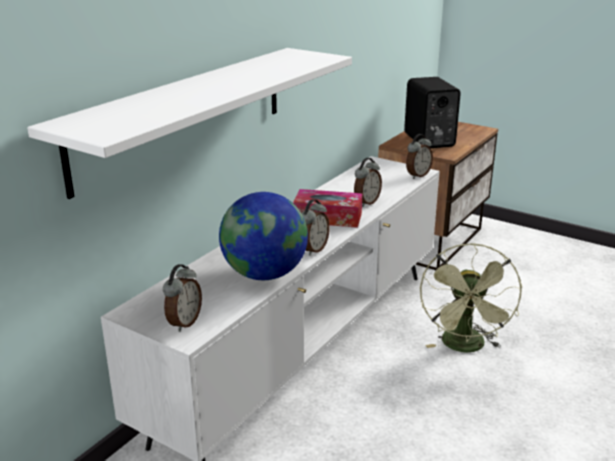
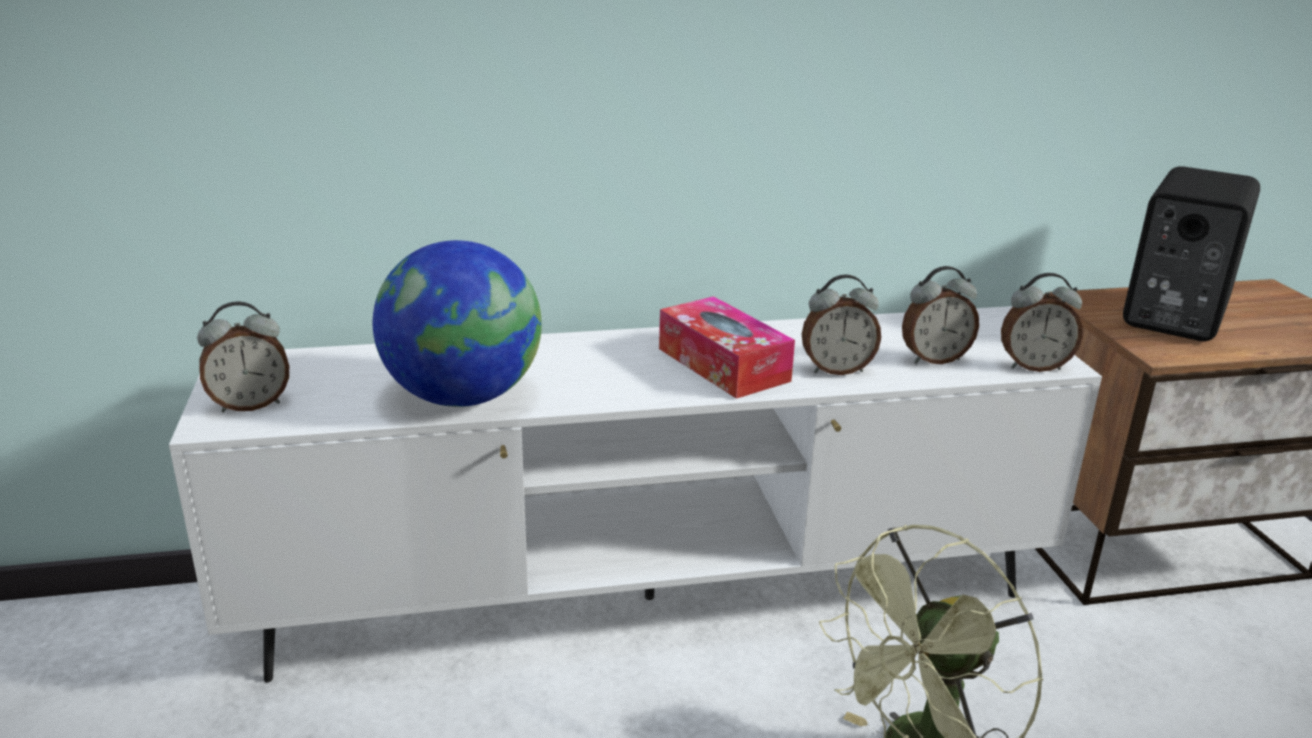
camera: 45 degrees right, 0 degrees up
white shelf [27,48,352,199] -> none
alarm clock [302,199,330,256] -> alarm clock moved to [902,266,979,364]

